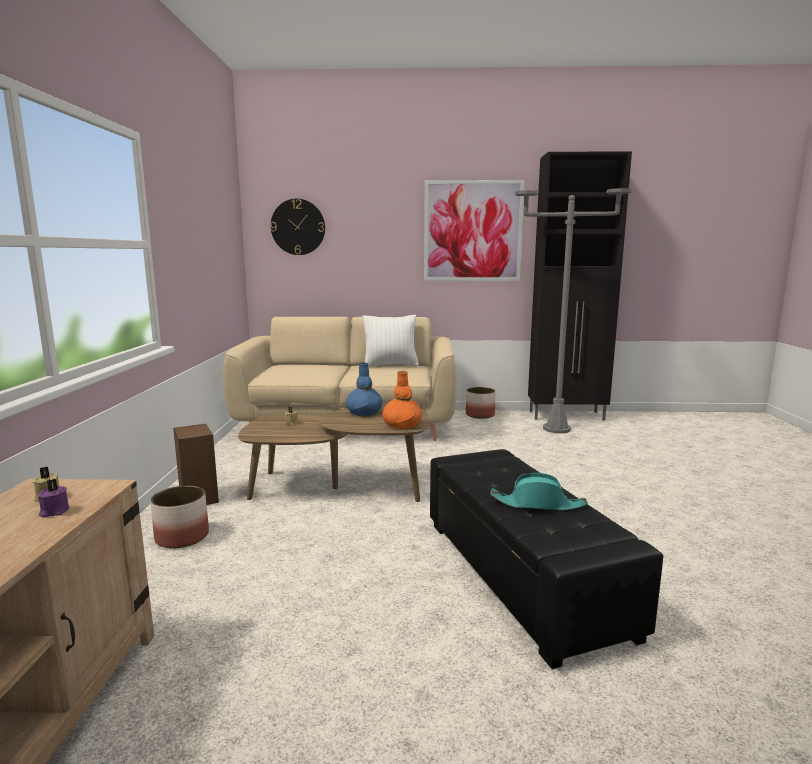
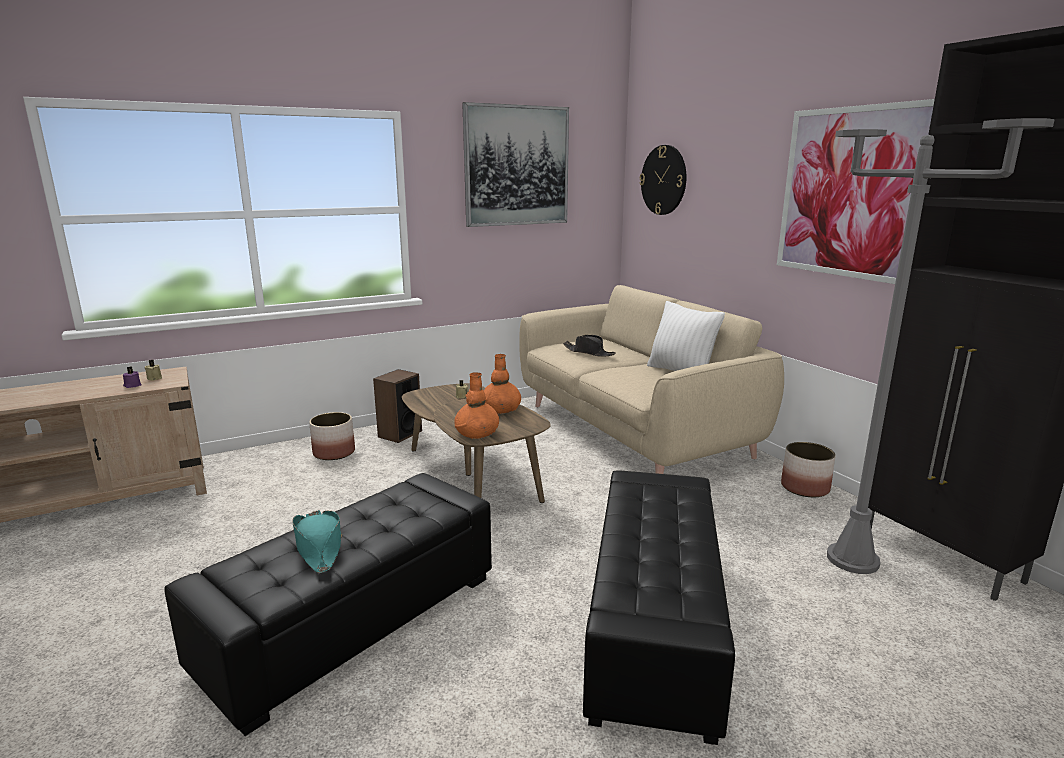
camera: 60 degrees right, 5 degrees up
blue vase [346,363,383,416] -> orange vase [484,354,521,414]
none -> picture [462,102,569,227]
none -> black hat [563,335,616,357]
none -> black ottoman [583,470,735,745]

